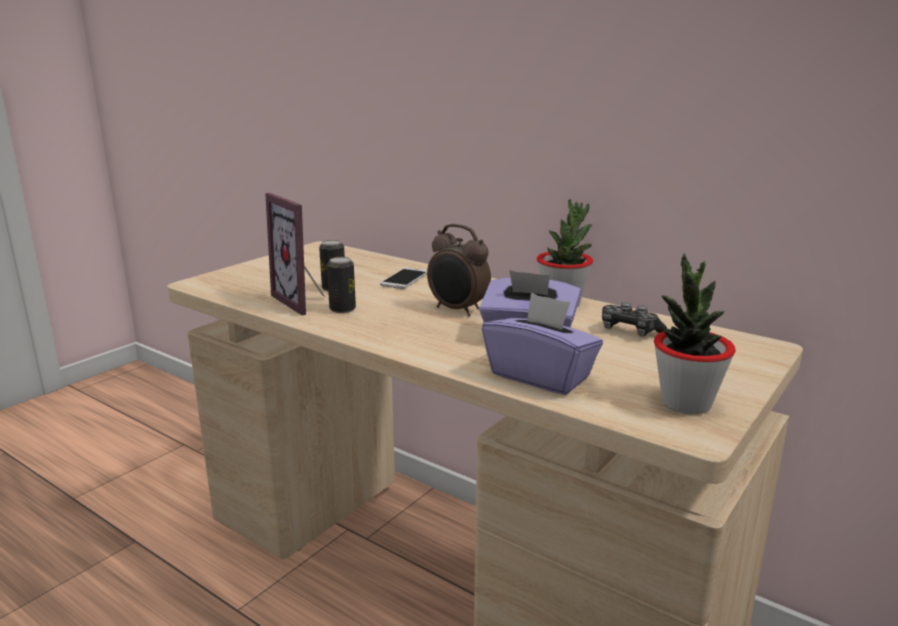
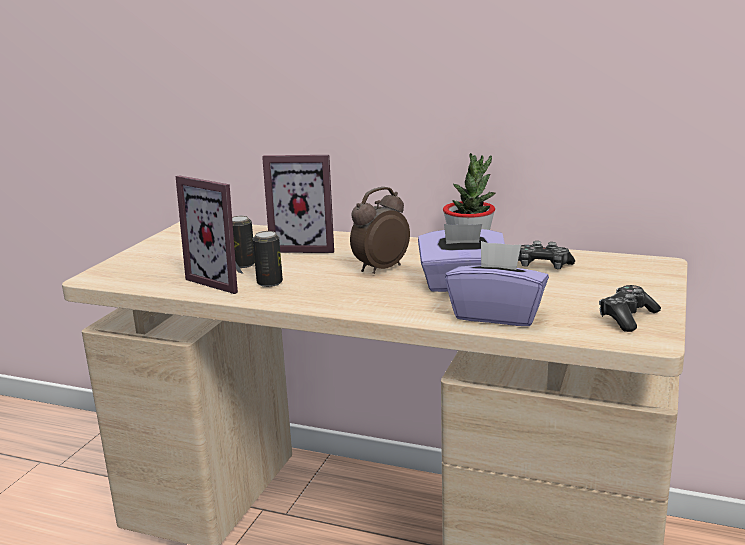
camera: 15 degrees left, 0 degrees up
phone [380,268,427,289] -> picture frame [262,155,334,253]
alarm clock [427,224,491,316] -> alarm clock turned 120 degrees clockwise [350,187,410,274]
potted plant [654,253,736,414] -> game controller [599,285,661,332]

